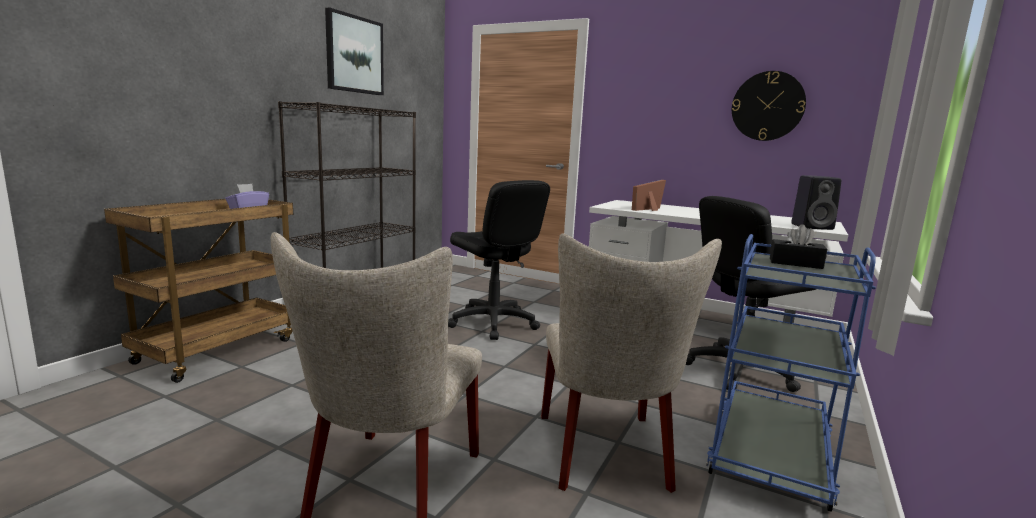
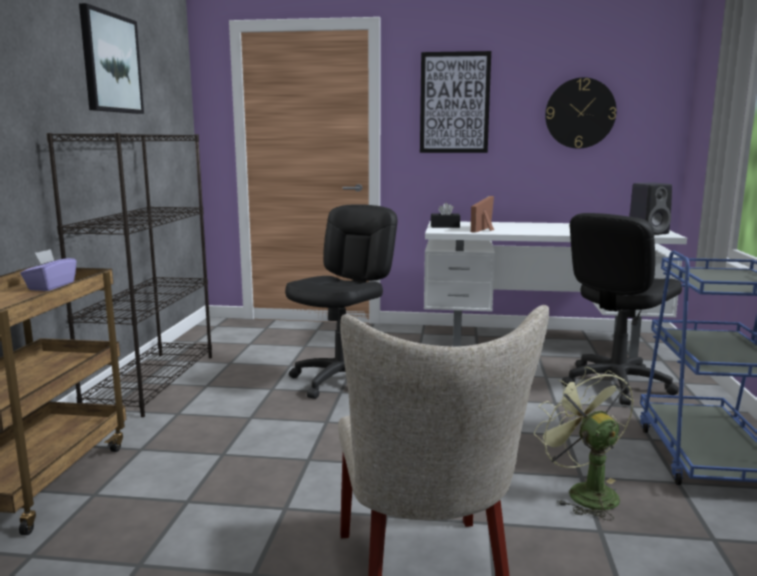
camera: 20 degrees left, 0 degrees up
black office chair [448,180,550,340] -> black office chair turned 90 degrees counterclockwise [285,204,397,399]
beige chair [541,233,722,493] -> green fan [534,367,634,521]
black tissue box [770,224,827,269] -> black tissue box moved to [431,203,460,228]
none -> picture [420,51,491,153]

